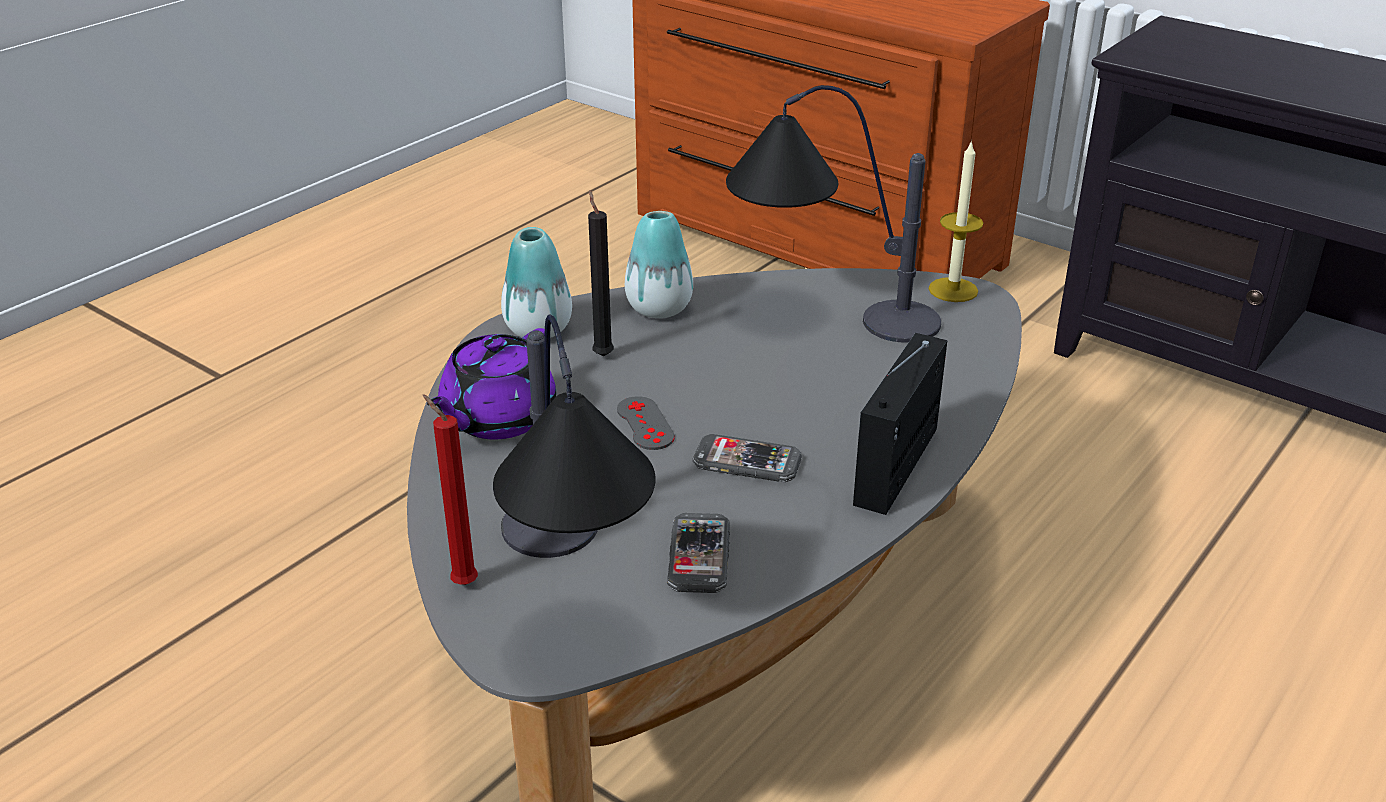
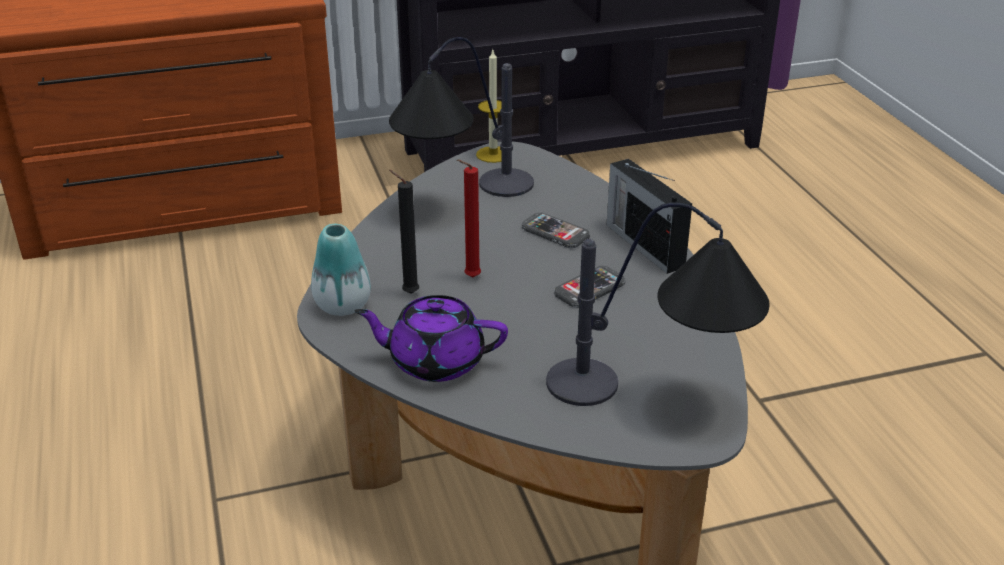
camera: 55 degrees left, 0 degrees up
red candle [423,394,478,585] -> red candle moved to [457,159,481,278]
purple teapot [427,328,556,440] -> purple teapot turned 120 degrees clockwise [355,295,508,382]
grey game controller [617,396,675,450] -> none
vase [625,211,693,318] -> none
phone [667,513,730,593] -> phone moved to [521,212,590,248]

